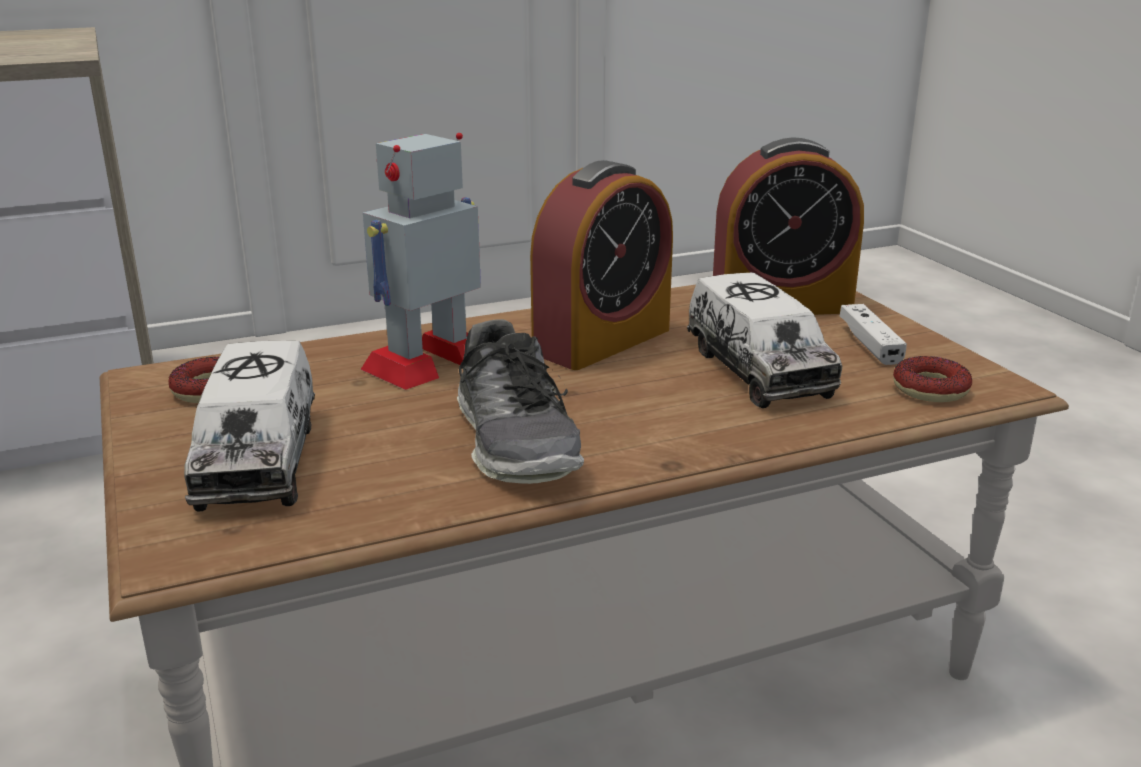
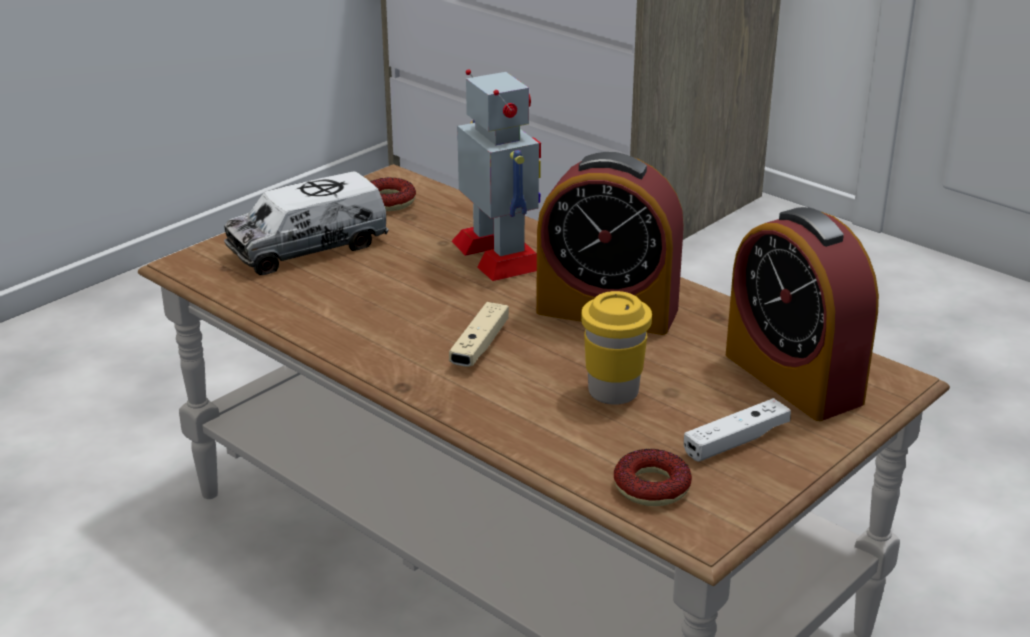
camera: 65 degrees right, 5 degrees up
toy robot [360,133,481,390] -> toy robot turned 45 degrees clockwise [452,69,541,281]
shoe [457,319,584,484] -> none
toy truck [687,272,842,408] -> yellow cup [581,291,652,405]
none -> beige game controller [449,302,509,367]

